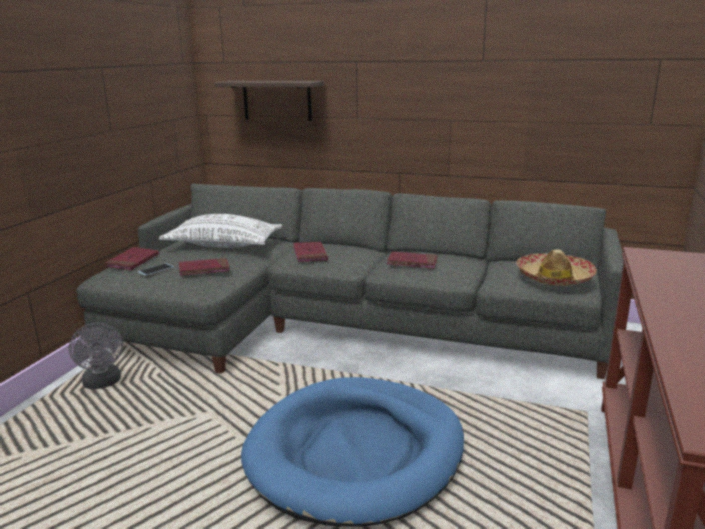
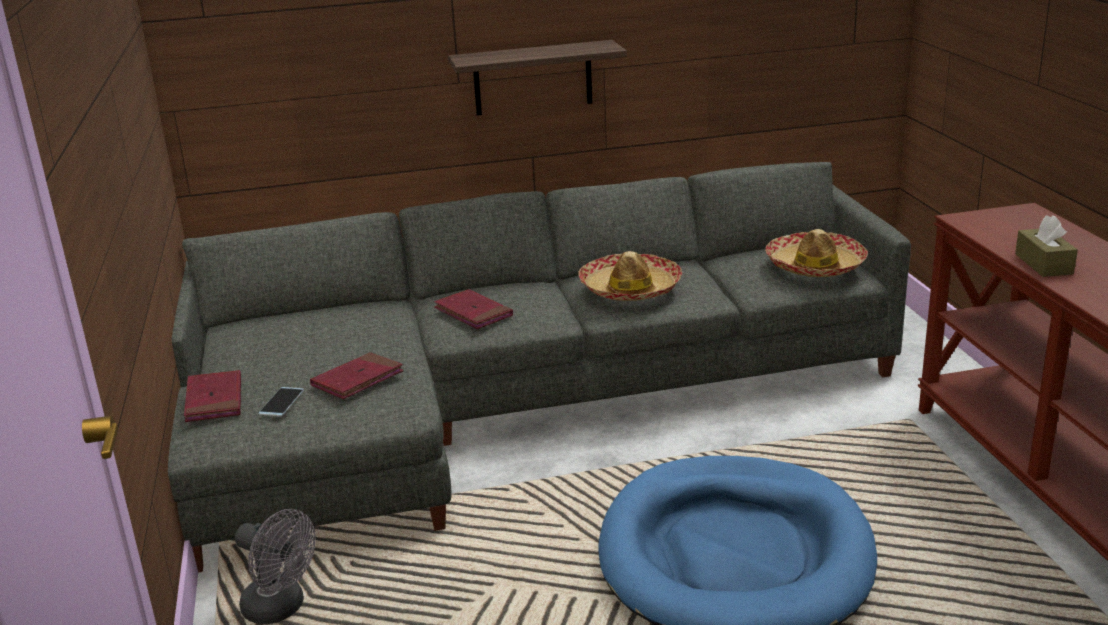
camera: 30 degrees left, 5 degrees up
white pillow [159,214,282,248] -> none
shelf [214,81,324,121] -> shelf moved to [448,40,627,115]
red book [387,251,437,269] -> hat [578,251,682,301]
none -> brown tissue box [1015,215,1078,277]

